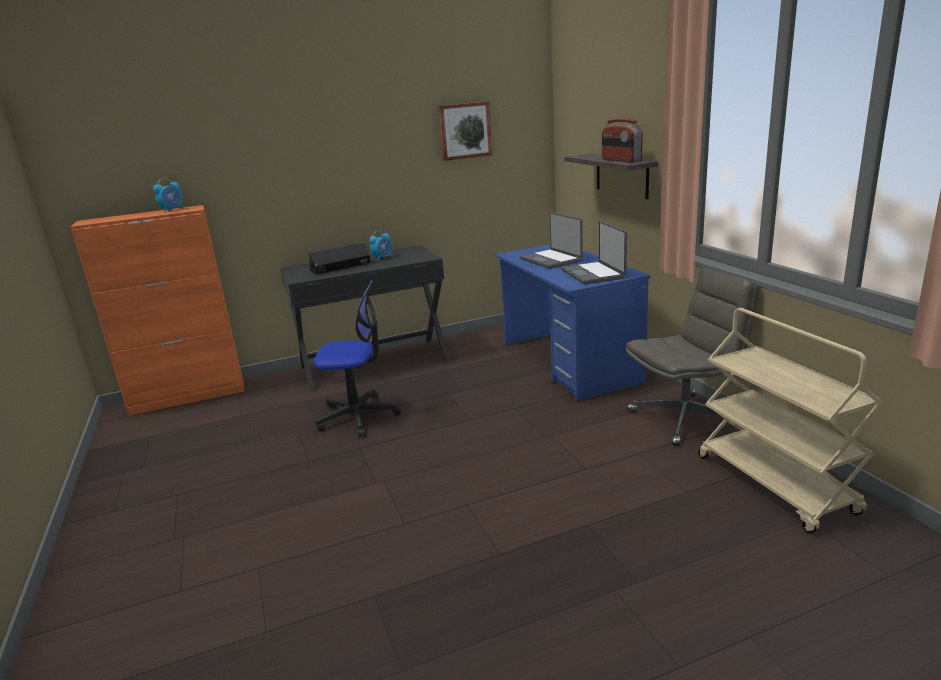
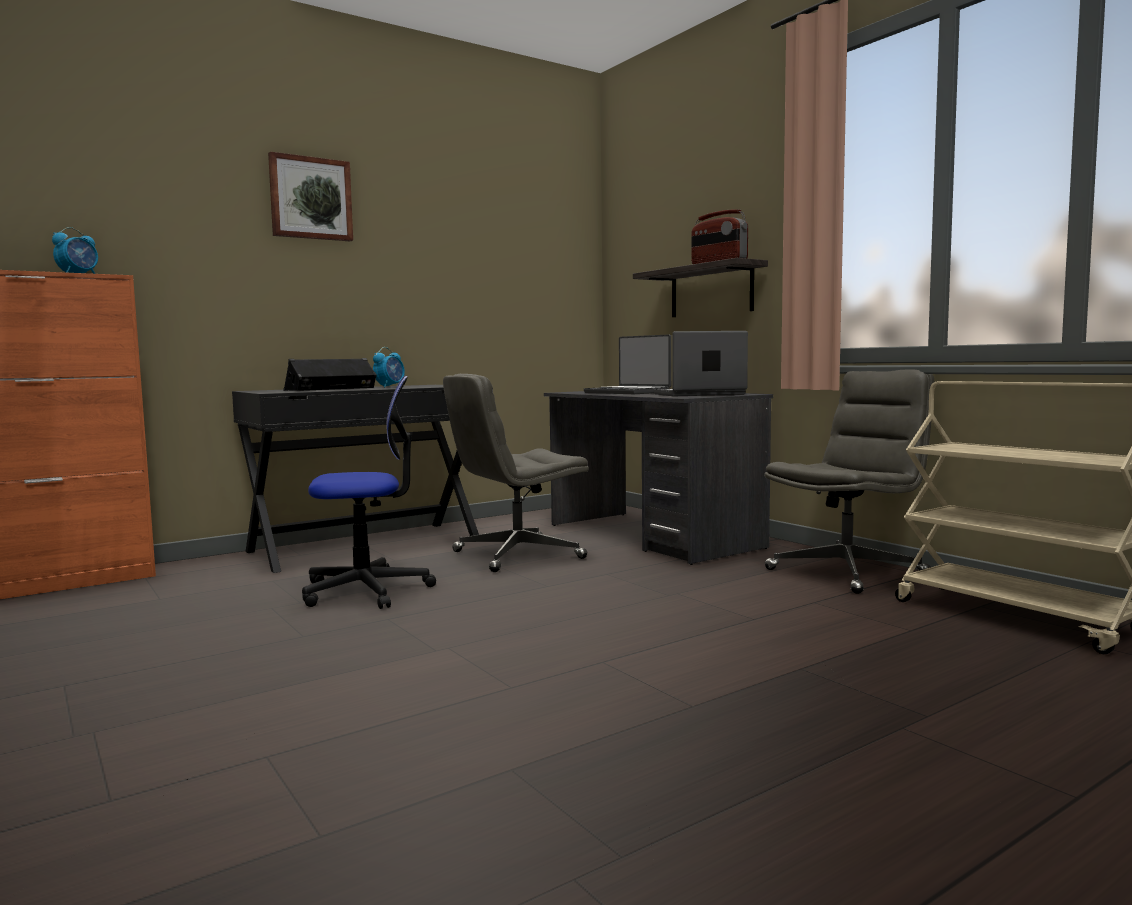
camera: 15 degrees left, 15 degrees down
picture [438,101,492,161] -> picture moved to [268,151,353,241]
blue desk [495,245,651,401] -> grey desk [544,391,773,565]
laptop [562,221,627,285] -> laptop turned 105 degrees clockwise [654,331,748,396]
none -> grey office chair [443,374,589,572]

